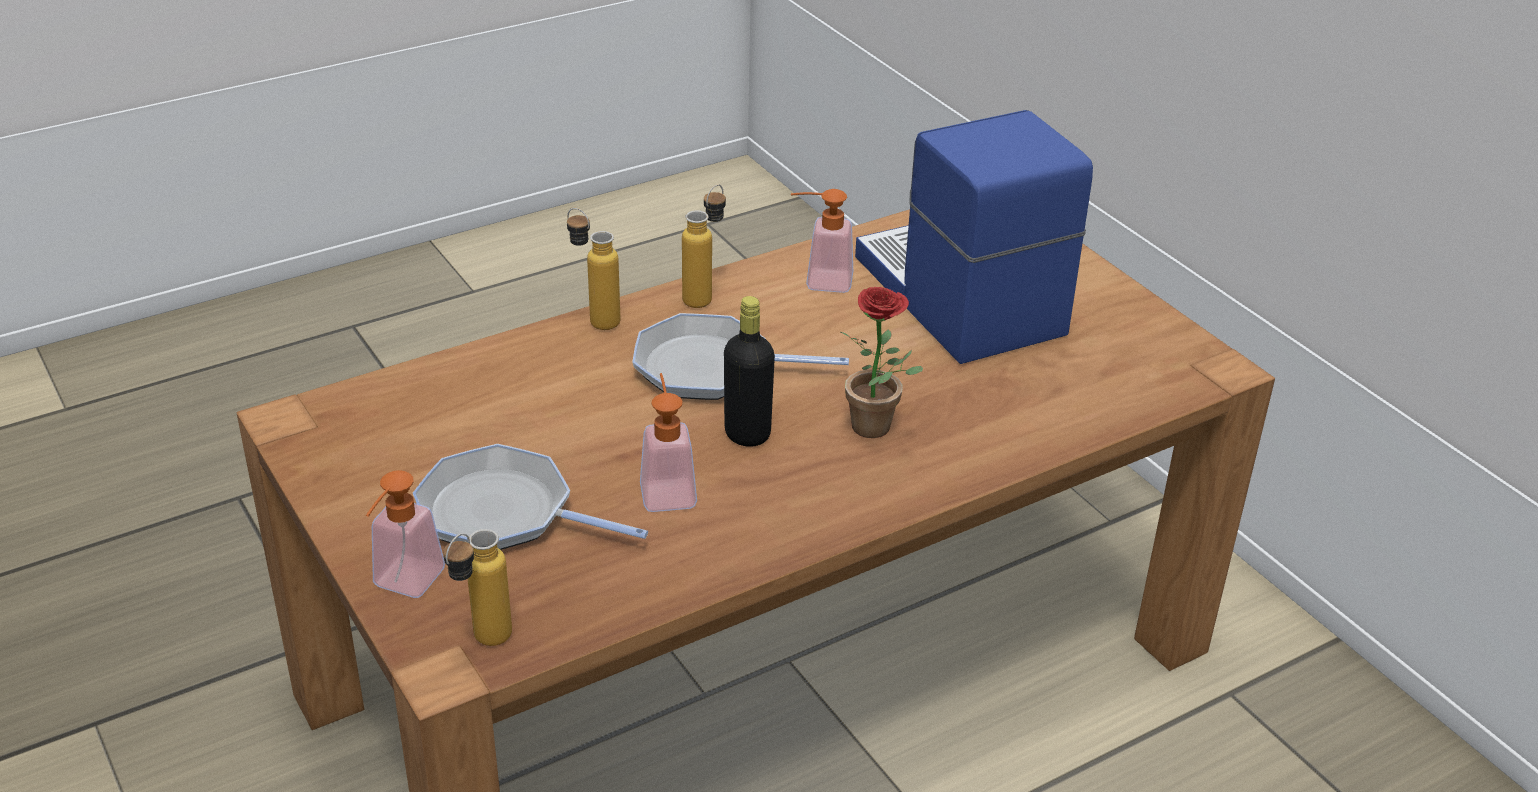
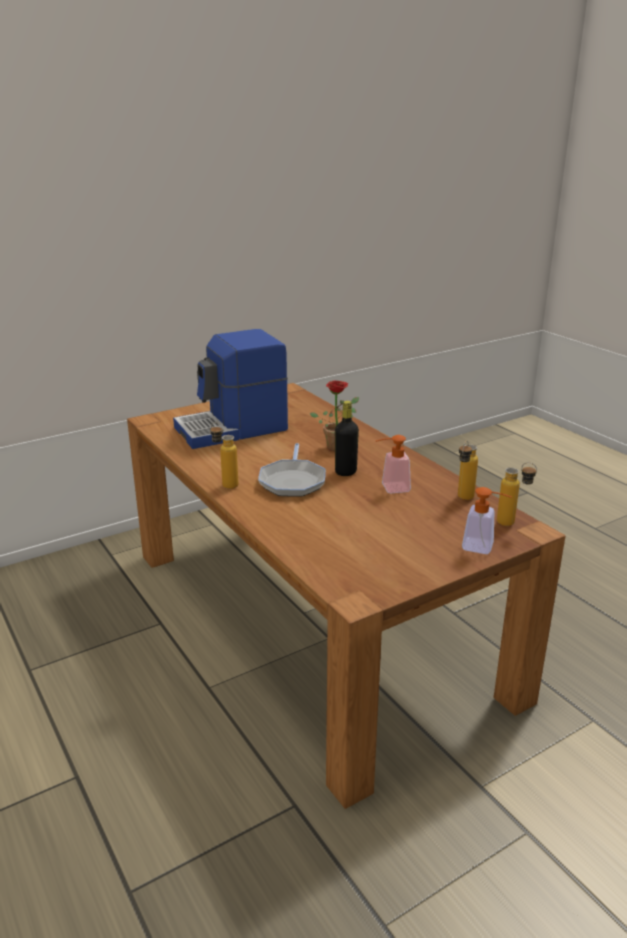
camera: 90 degrees left, 10 degrees down
frying pan [413,444,648,550] -> none
bottle [567,208,620,330] -> bottle moved to [458,441,478,500]
soap dispenser [791,189,853,293] -> none

